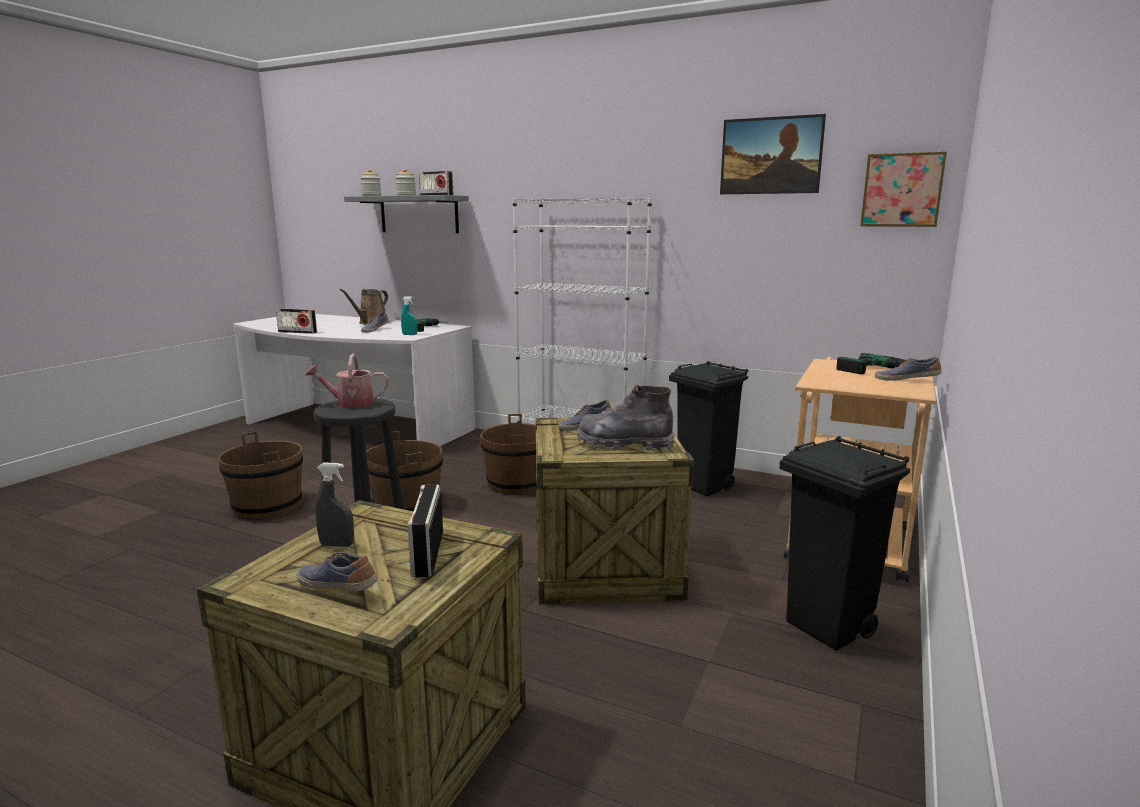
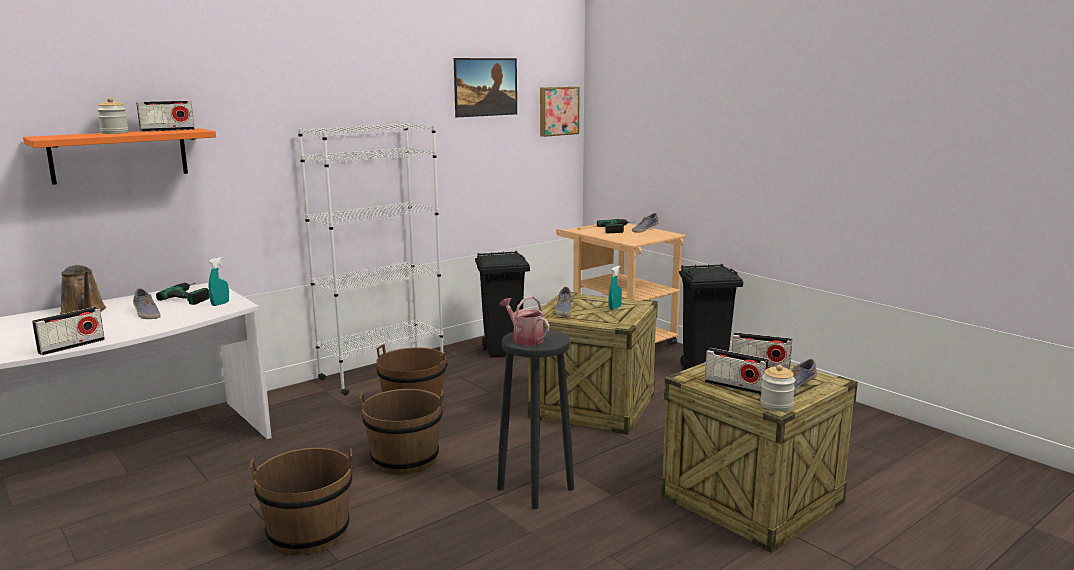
camera: 65 degrees left, 0 degrees up
watering can [305,354,389,408] -> watering can turned 120 degrees clockwise [499,296,550,345]
grey spray bottle [315,462,354,547] -> radio [705,348,769,395]
grey shelf [344,195,469,233] -> orange shelf [23,128,216,185]
jar [361,169,381,196] -> jar moved to [760,364,795,411]
grey boot [577,385,674,451] -> turquoise spray bottle [609,266,622,310]

